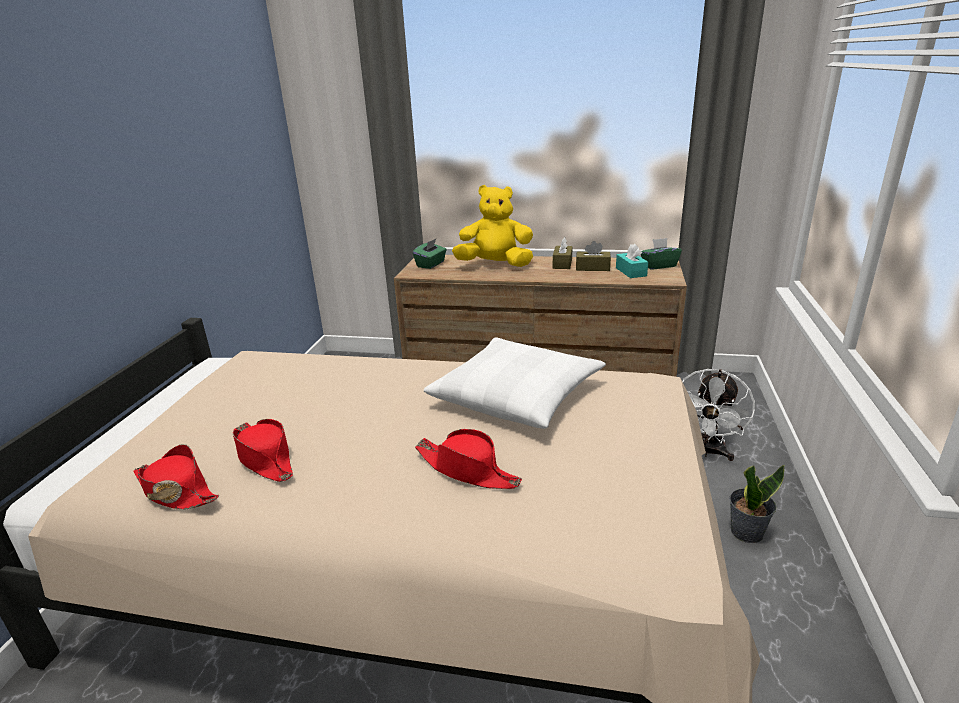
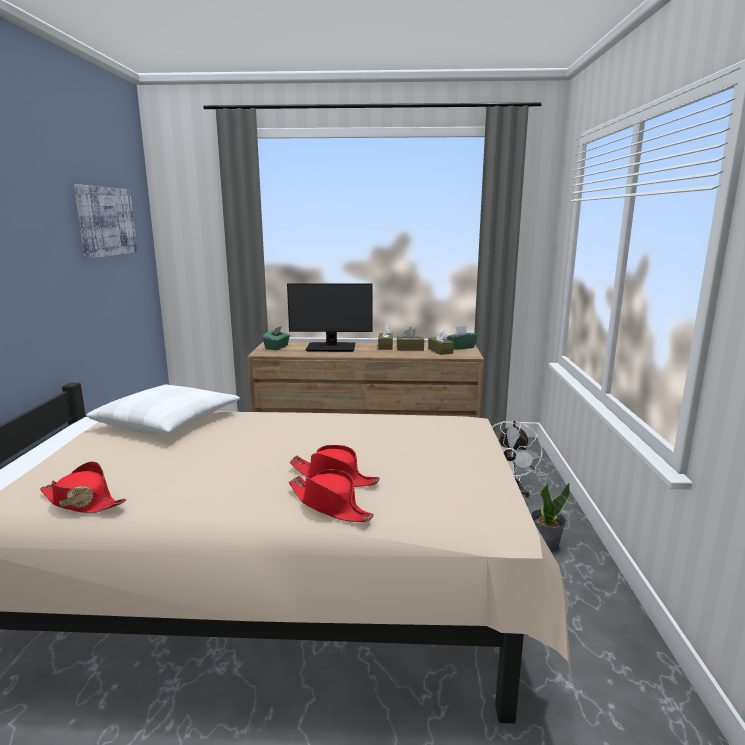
camera: 10 degrees left, 10 degrees down
red hat [233,419,293,482] -> red hat moved to [289,469,374,522]
white pillow [424,337,606,429] -> white pillow moved to [86,384,240,435]
yellow plush toy [452,185,533,267] -> monitor [287,283,373,352]
turquoise tissue box [616,244,648,278] -> brown tissue box [428,329,454,355]
none -> picture [74,184,138,259]

